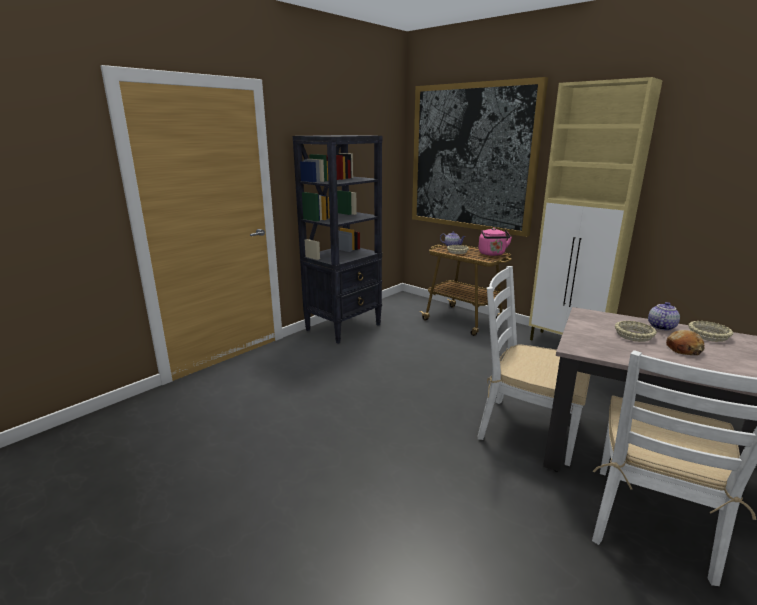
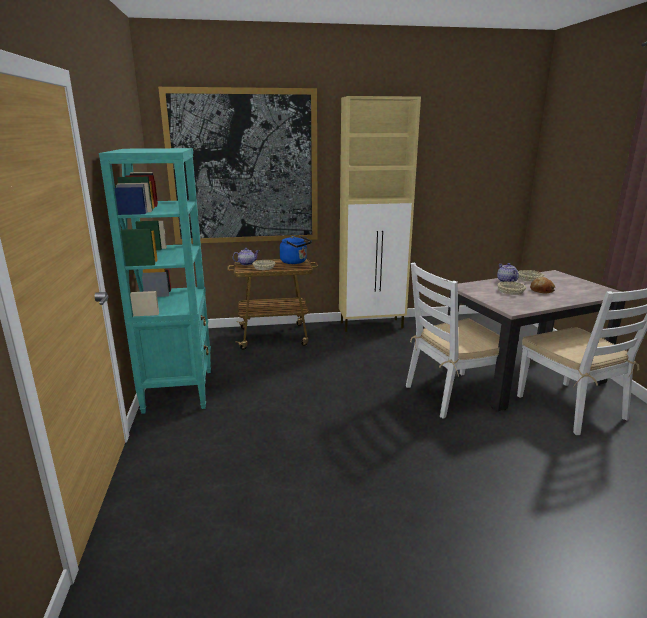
camera: 50 degrees left, 0 degrees up
black bookcase [293,135,383,344] -> turquoise bookcase [99,148,211,414]
pink kettle [478,228,512,256] -> blue kettle [280,236,312,264]

